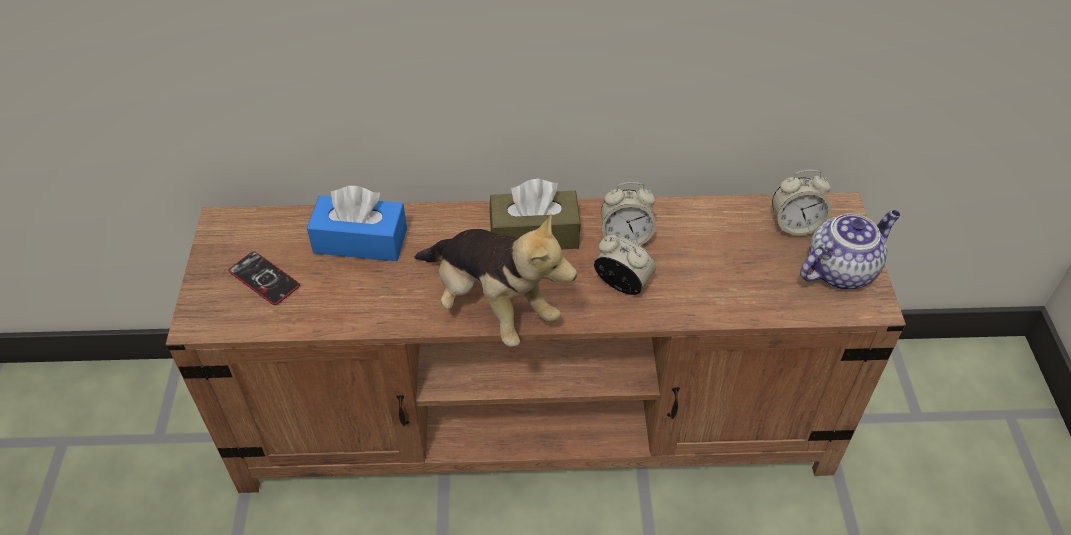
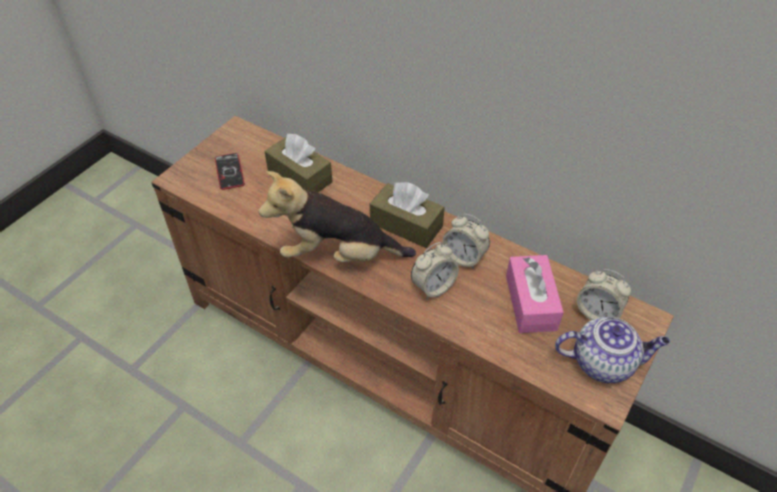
camera: 35 degrees right, 0 degrees up
blue tissue box [307,186,407,261] -> brown tissue box [264,134,332,192]
plush toy [415,213,577,347] -> plush toy turned 105 degrees clockwise [259,171,416,262]
alarm clock [594,235,656,295] -> alarm clock turned 75 degrees clockwise [411,242,459,299]
none -> pink tissue box [506,255,564,333]

